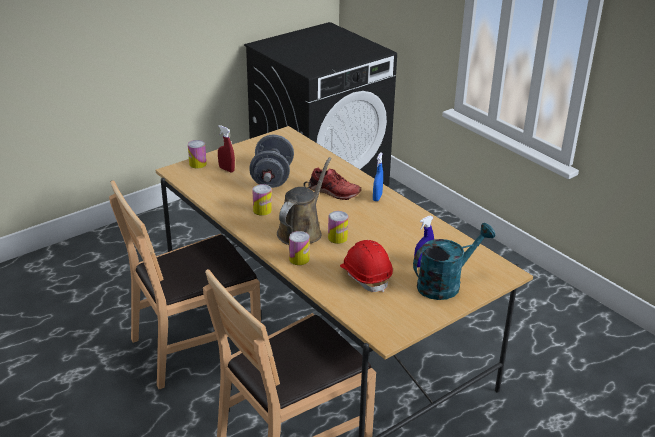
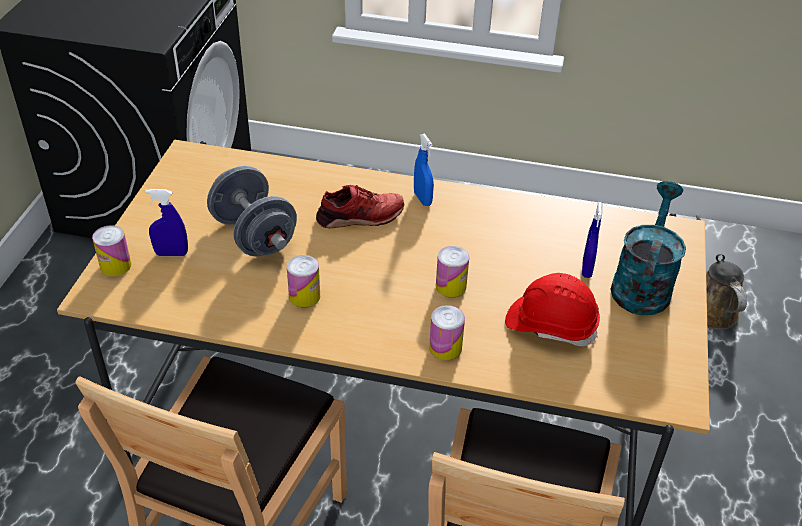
camera: 40 degrees left, 10 degrees up
red spray bottle [218,125,235,172] -> blue spray bottle [145,189,188,256]
brown watering can [277,157,332,245] -> brown watering can moved to [696,215,747,330]

